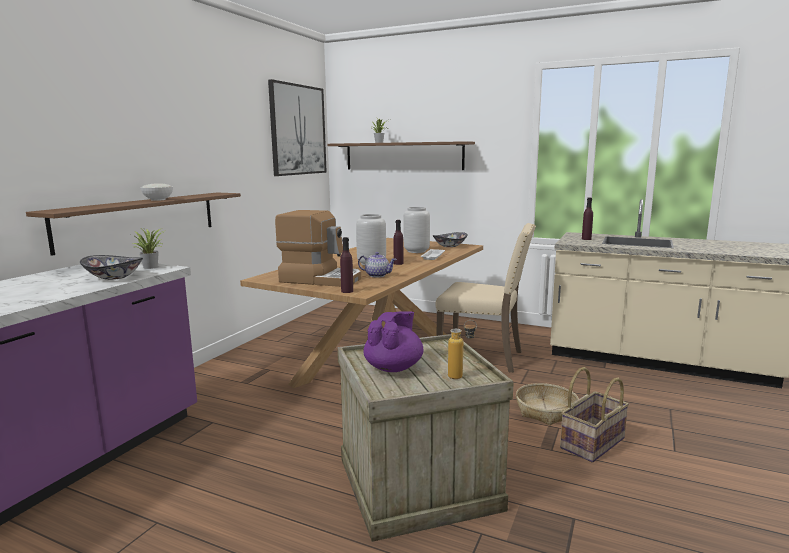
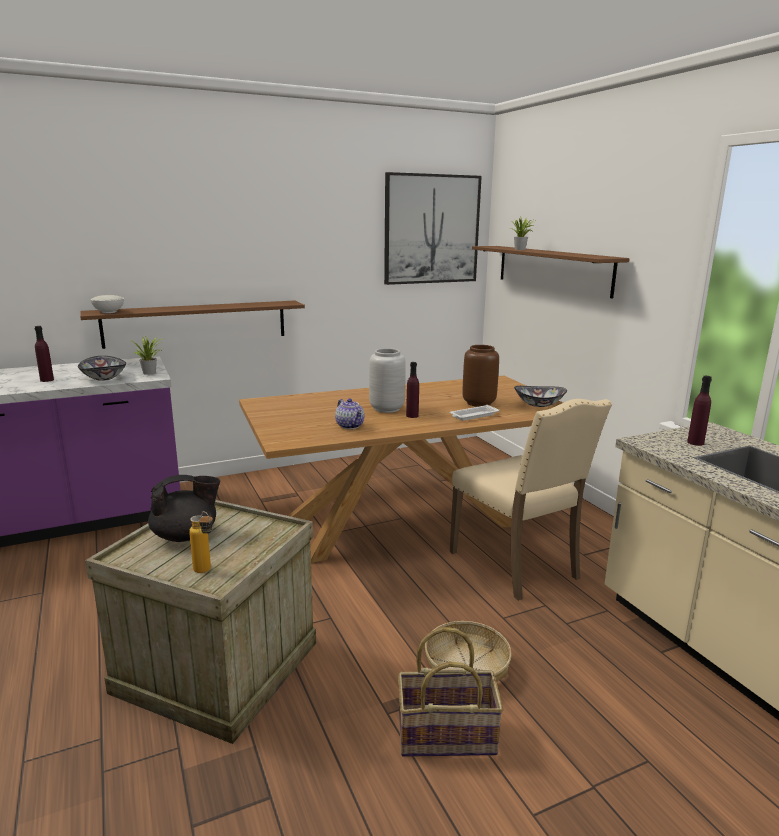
camera: 40 degrees right, 5 degrees up
white bowl [140,183,173,201] -> white bowl moved to [90,295,124,313]
coffee machine [275,210,361,287] -> none
purple bottle [340,237,353,293] -> purple bottle moved to [35,326,54,382]
purple teapot [364,311,423,372] -> black teapot [148,475,220,542]
grey vase [403,207,430,253] -> brown vase [462,345,499,407]

